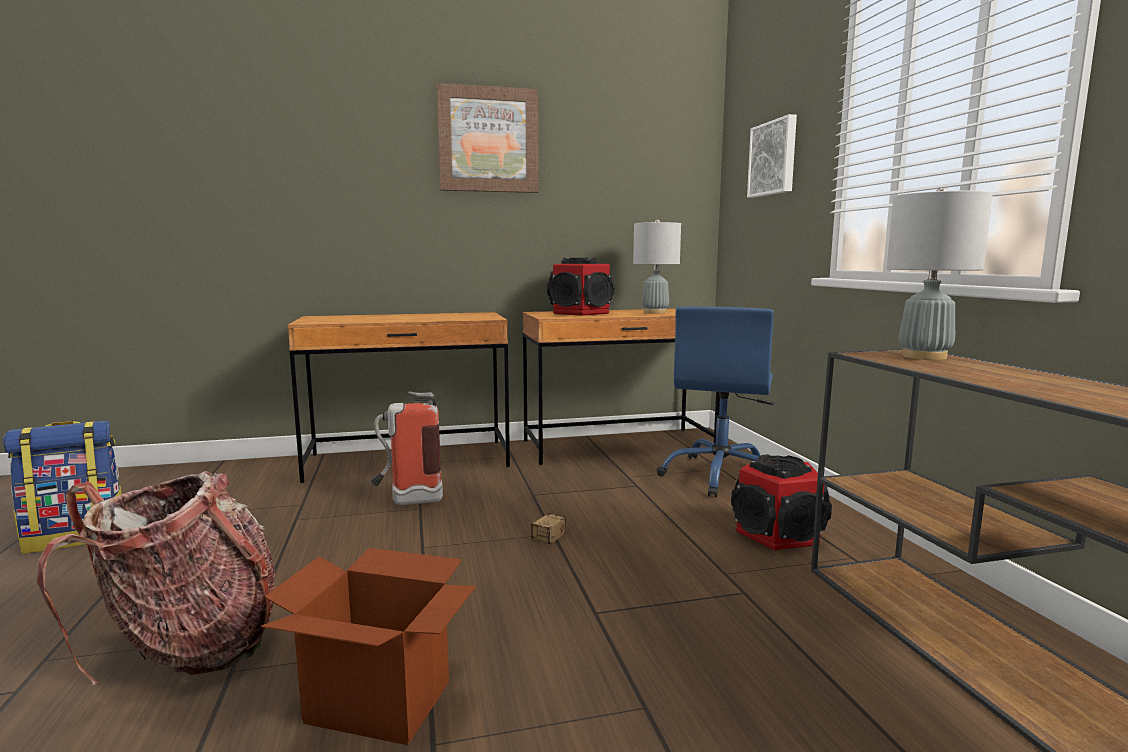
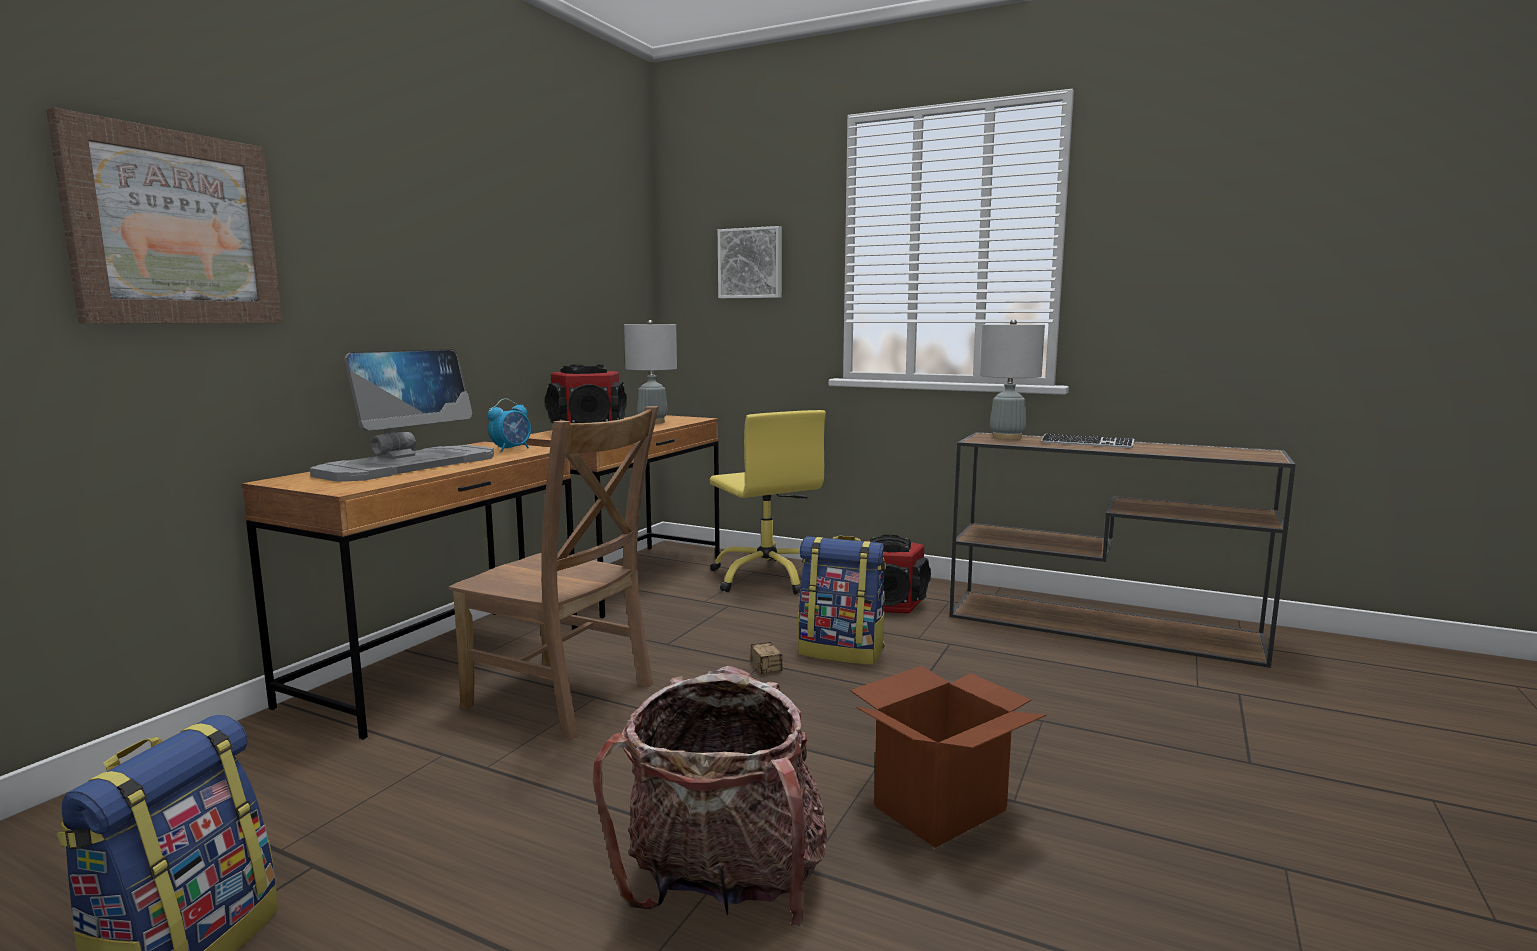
camera: 50 degrees left, 0 degrees up
fire extinguisher [370,391,443,505] -> brown chair [449,406,659,740]
picture [436,83,539,193] -> picture moved to [46,107,282,324]
blue office chair [657,306,774,497] -> yellow office chair [710,410,826,595]
none -> monitor [310,349,494,482]
none -> alarm clock [488,398,531,452]
none -> backpack [798,536,886,665]
none -> keyboard [1041,434,1134,448]

